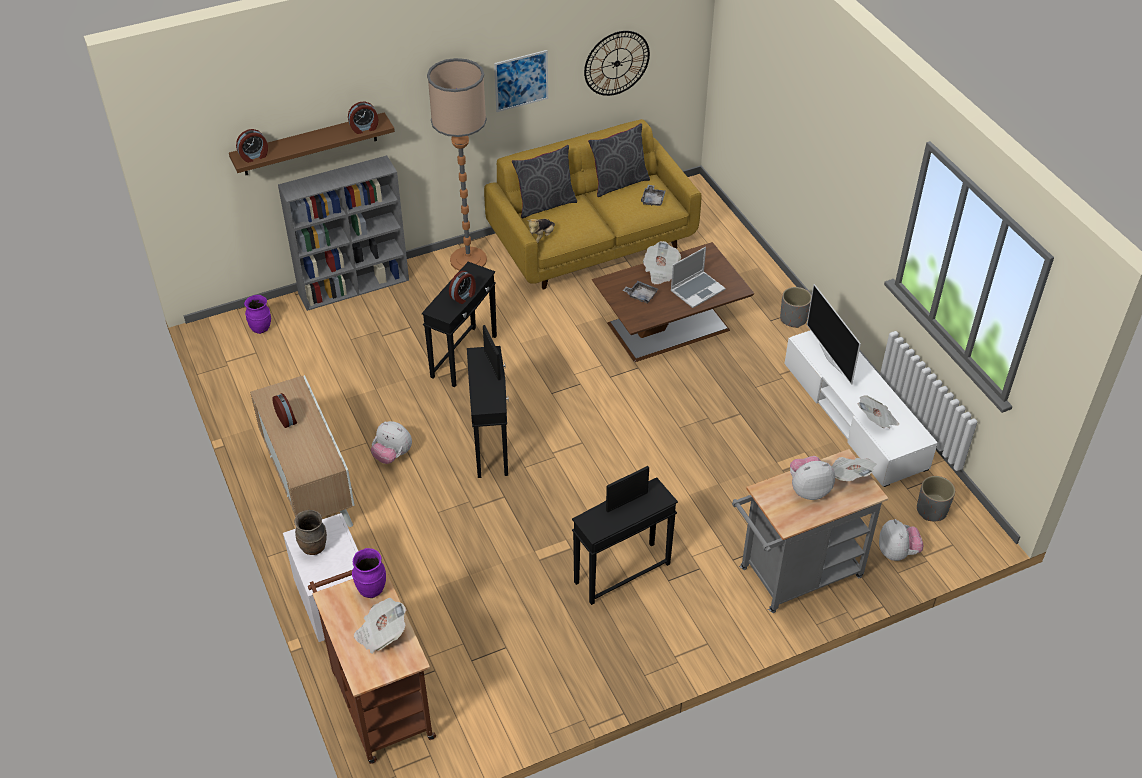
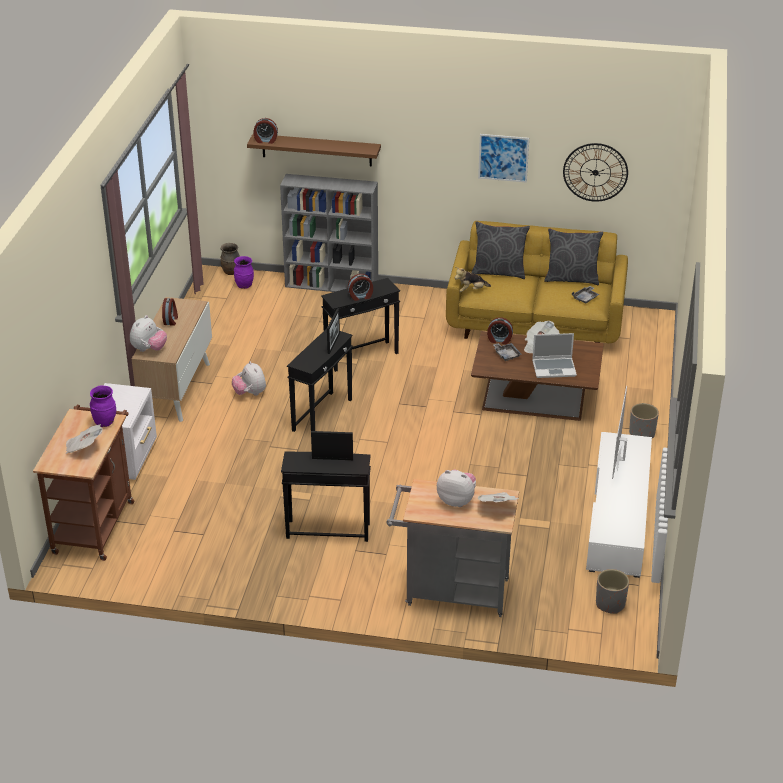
camera: 35 degrees right, 10 degrees down
brown vase [294,510,327,555] -> brown vase moved to [220,243,240,275]
alarm clock [348,102,378,134] -> alarm clock moved to [487,317,513,344]
floor lamp [427,58,487,271] -> none
newspaper [857,395,899,428] -> none
plush toy [879,519,923,561] -> plush toy moved to [130,315,167,352]

